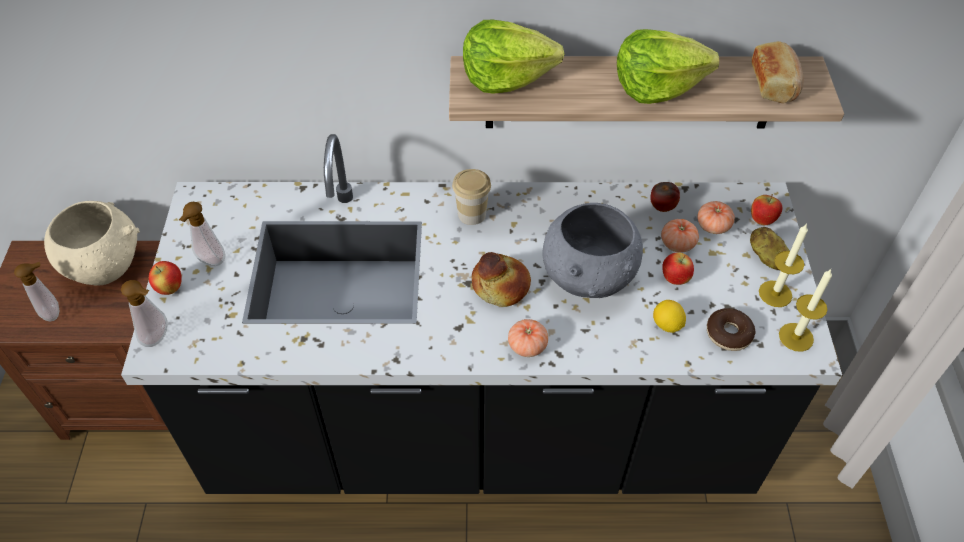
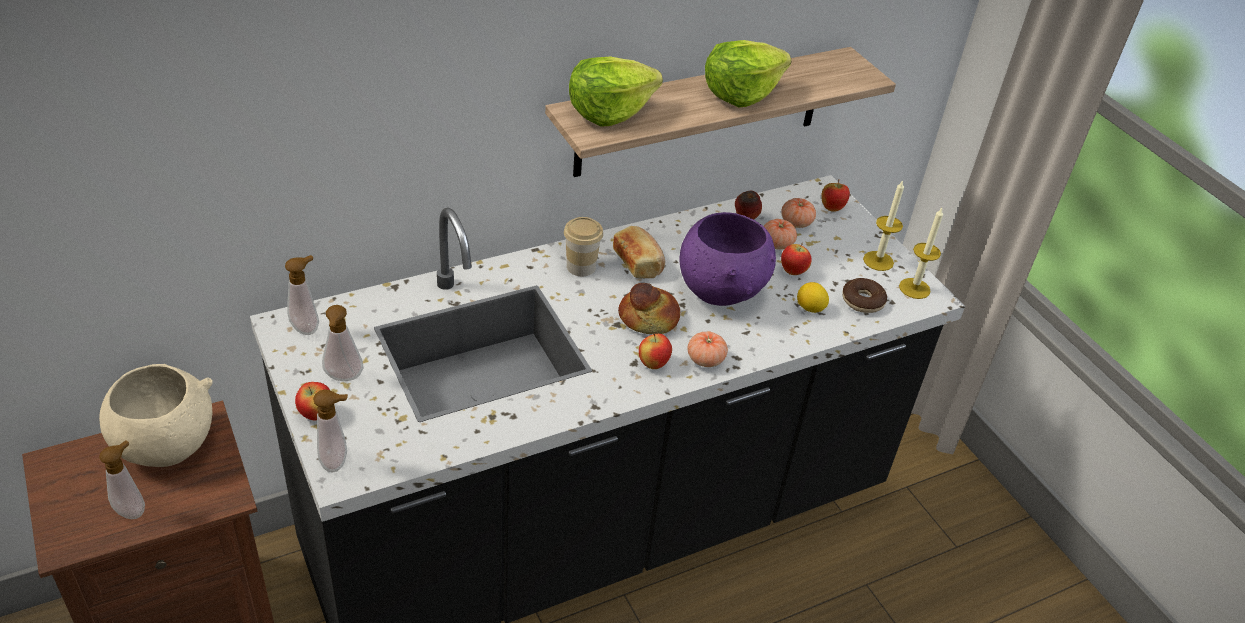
camera: 30 degrees left, 10 degrees down
grey bowl [543,203,643,298] -> purple bowl [680,212,776,306]
potato [750,227,790,270] -> none
bread [752,41,804,104] -> bread moved to [613,226,665,278]
none -> soap dispenser [285,255,319,335]
none -> apple [639,333,672,369]

